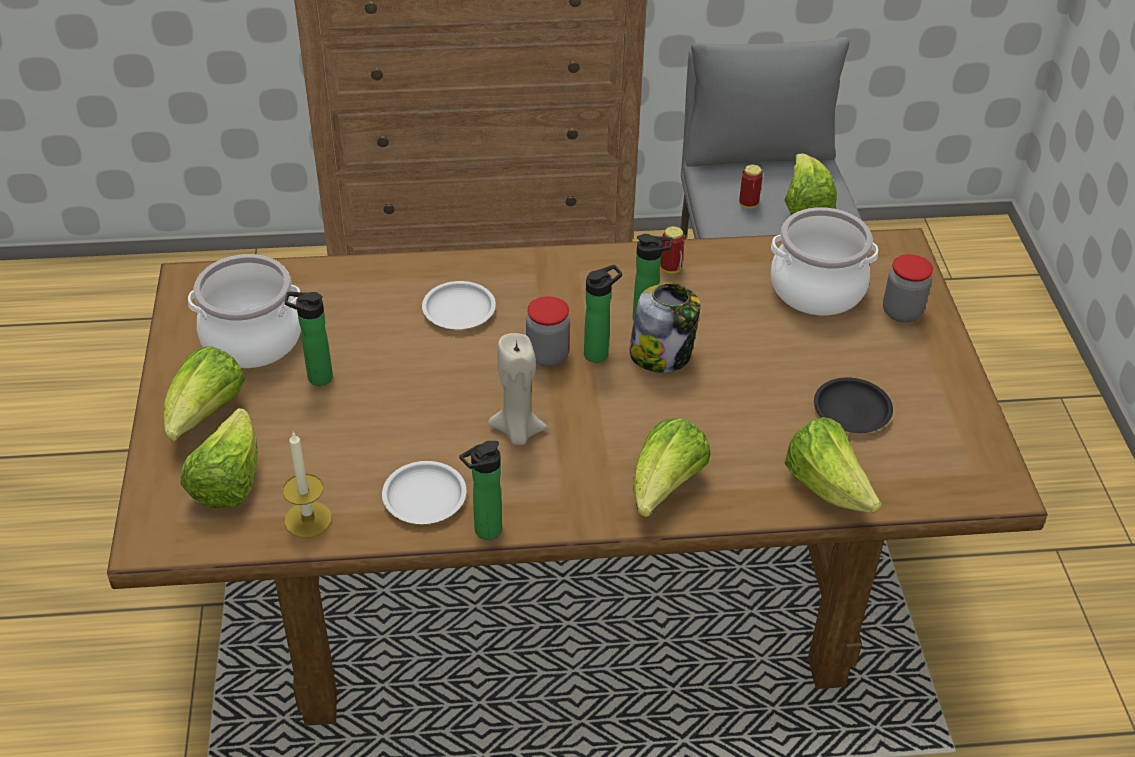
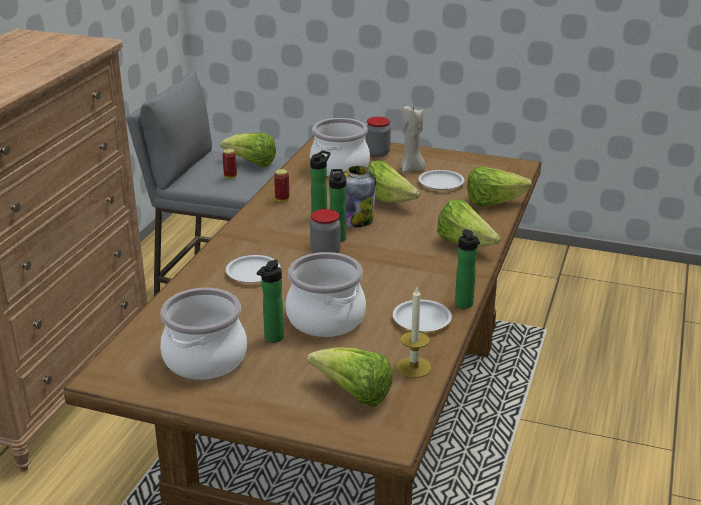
camera: 65 degrees left, 15 degrees down
lettuce [164,346,245,441] -> lettuce moved to [367,161,421,203]
beige candle [488,333,547,445] -> beige candle moved to [400,106,426,173]
black plate [814,377,893,433] -> white plate [419,170,464,190]
none -> cooking pot [285,252,366,337]

